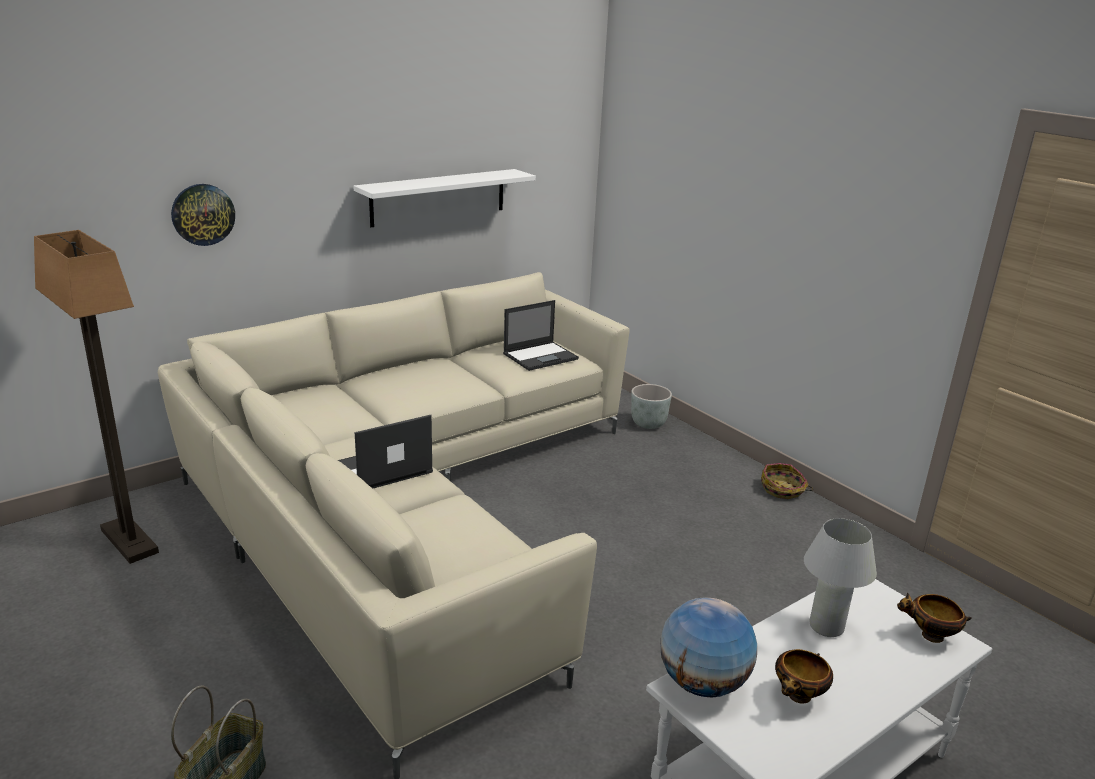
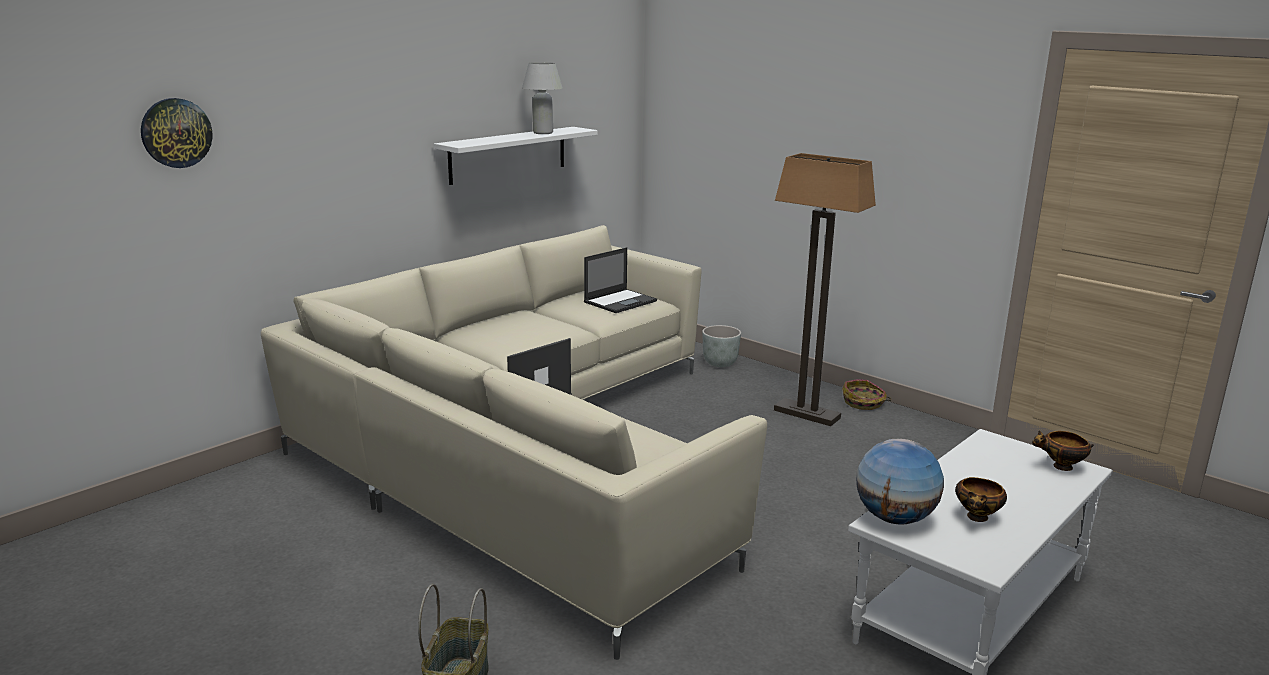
camera: 10 degrees left, 5 degrees down
floor lamp [34,230,159,564] -> floor lamp moved to [774,153,876,426]
wall clock [171,184,235,246] -> wall clock moved to [141,98,213,168]
white table lamp [804,518,877,637] -> white table lamp moved to [522,62,563,134]

